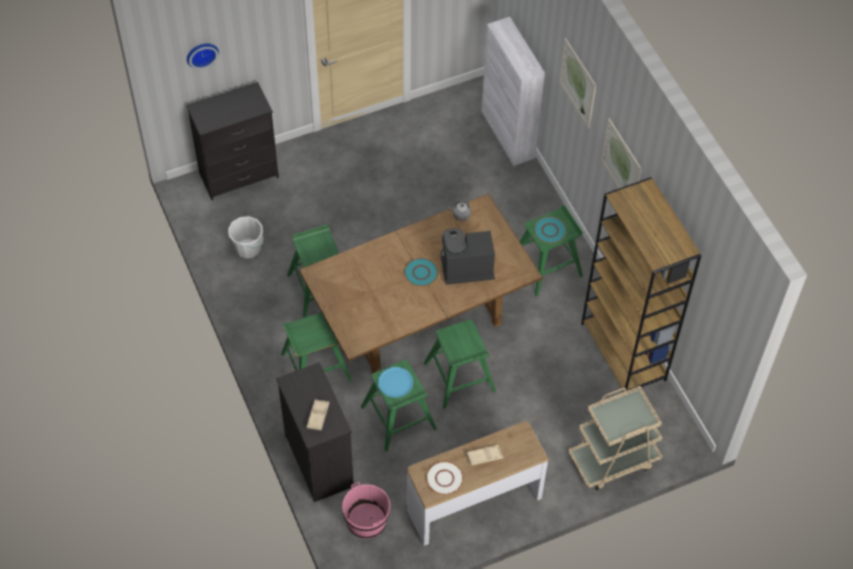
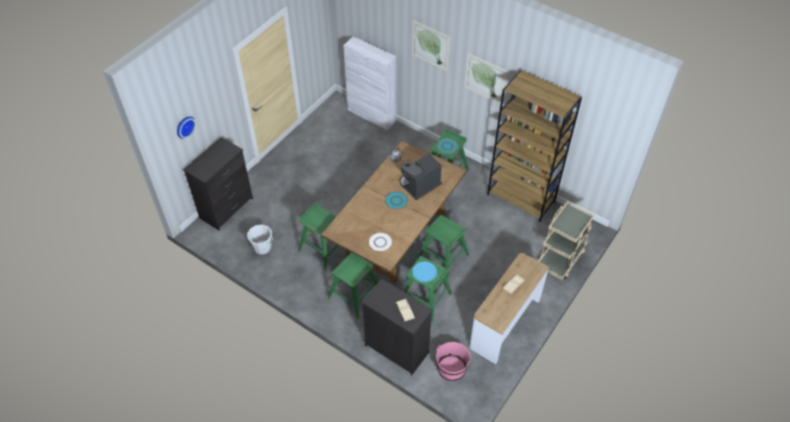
camera: 30 degrees left, 5 degrees down
white plate [426,461,463,495] -> white plate moved to [368,232,393,252]

